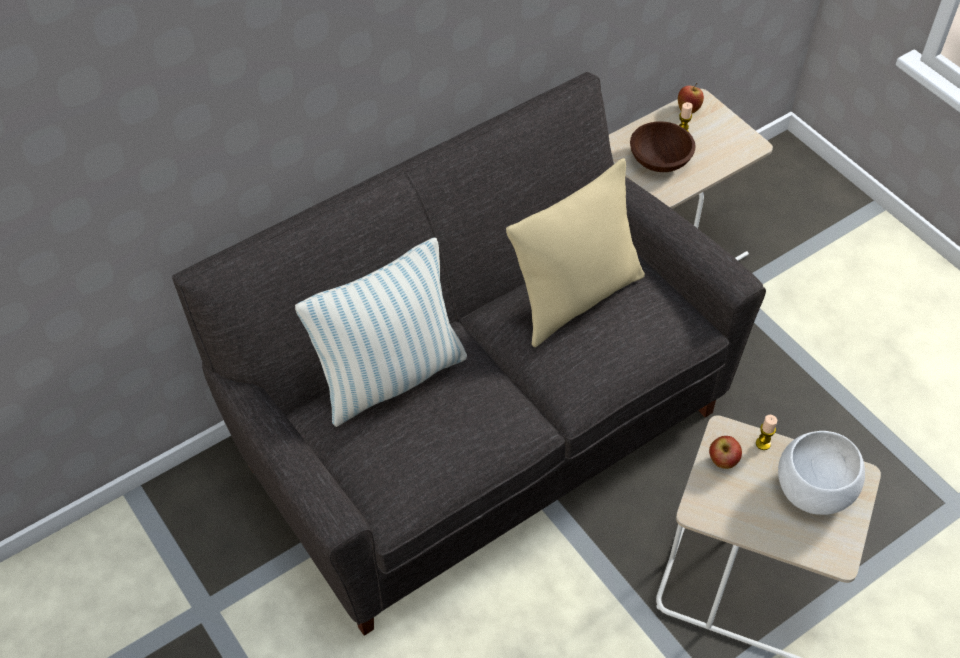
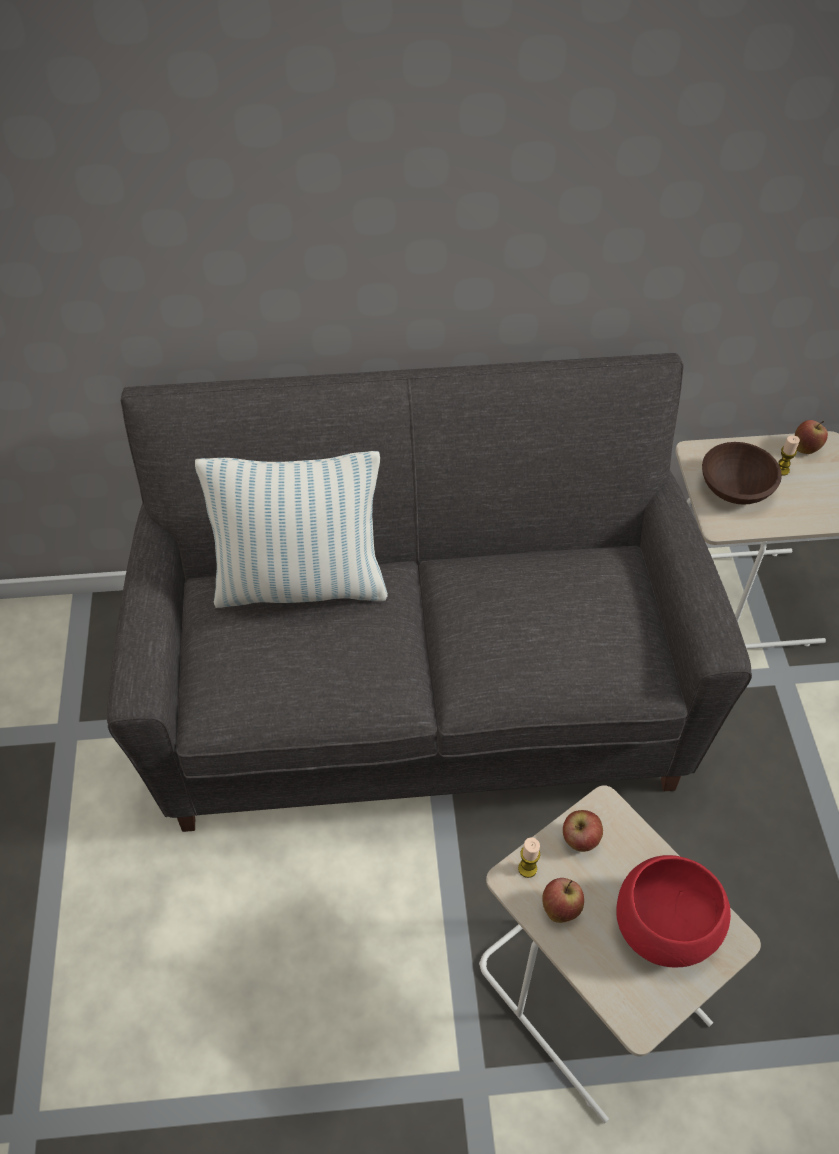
camera: 30 degrees right, 0 degrees up
beige pillow [506,158,645,347] -> none
candle [756,415,777,450] -> candle moved to [518,837,540,878]
white bowl [778,431,865,515] -> red bowl [616,855,731,968]
none -> apple [542,878,584,923]

